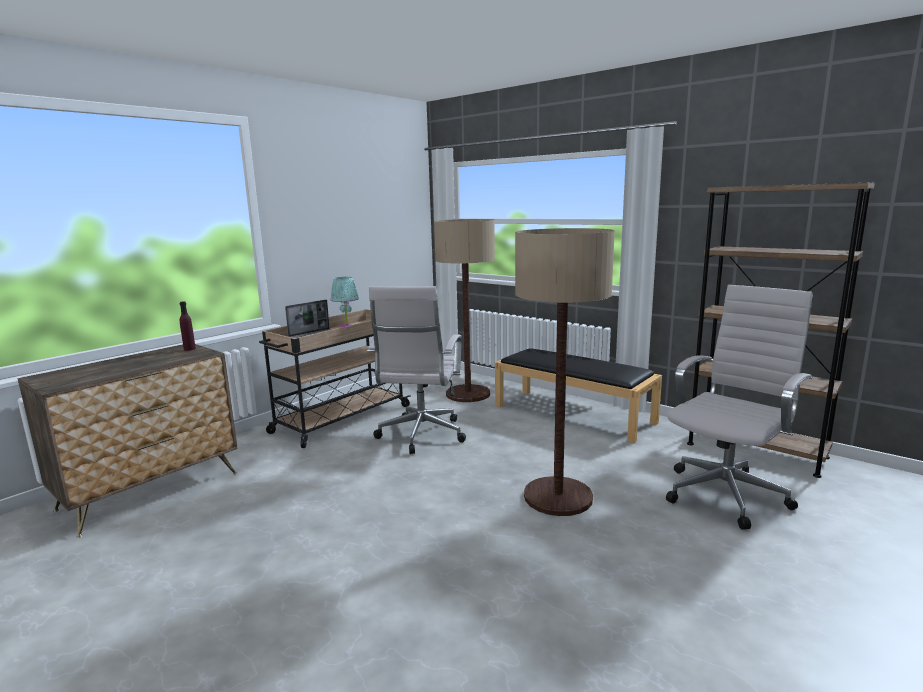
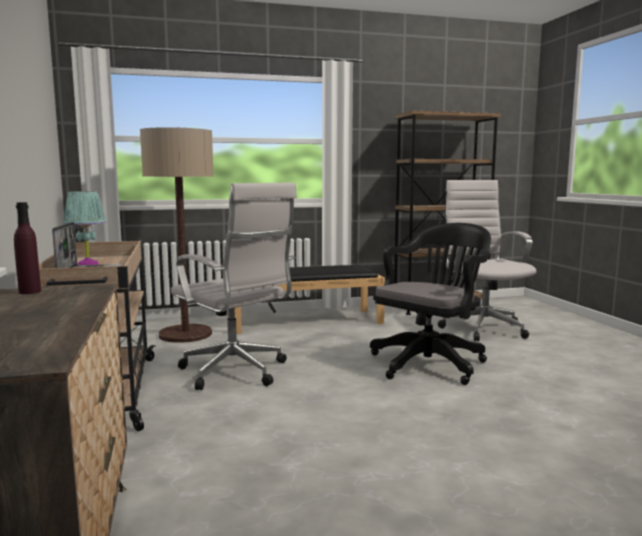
camera: 55 degrees left, 5 degrees down
floor lamp [515,228,615,516] -> black office chair [370,223,491,385]

